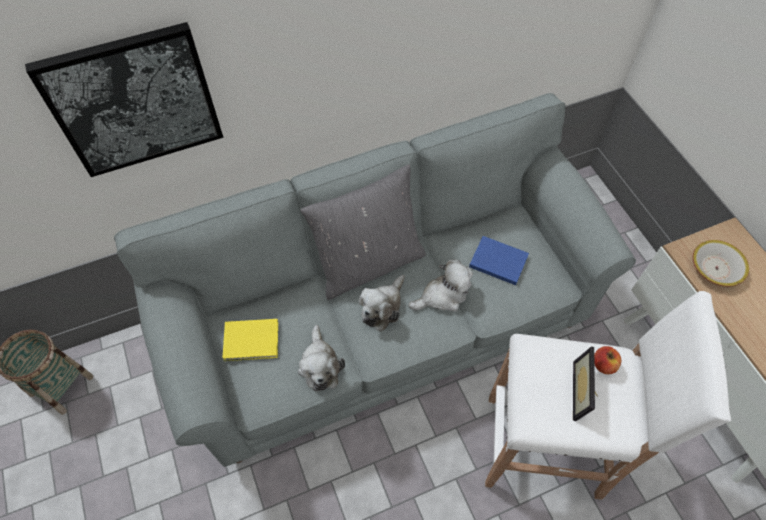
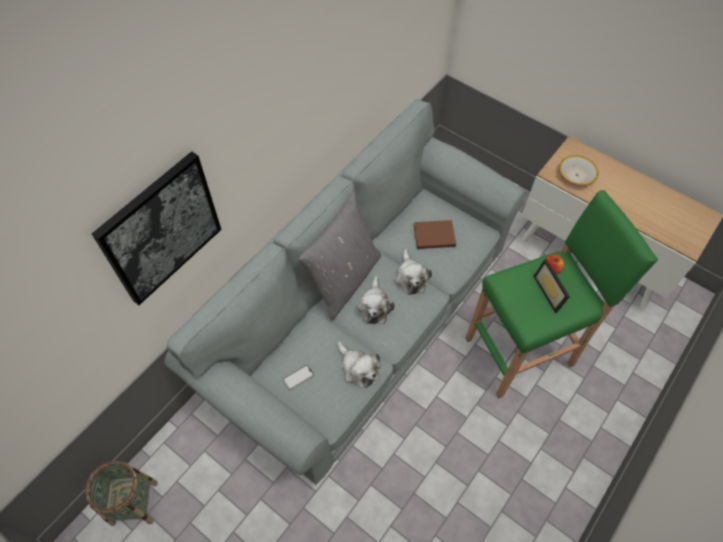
camera: 30 degrees left, 0 degrees up
yellow book [222,319,278,361] -> phone [283,365,314,390]
plush toy [408,259,473,312] -> plush toy turned 135 degrees clockwise [395,249,432,295]
blue book [469,236,529,285] -> brown book [414,220,456,249]
white stool [485,291,731,500] -> green stool [466,190,658,399]

